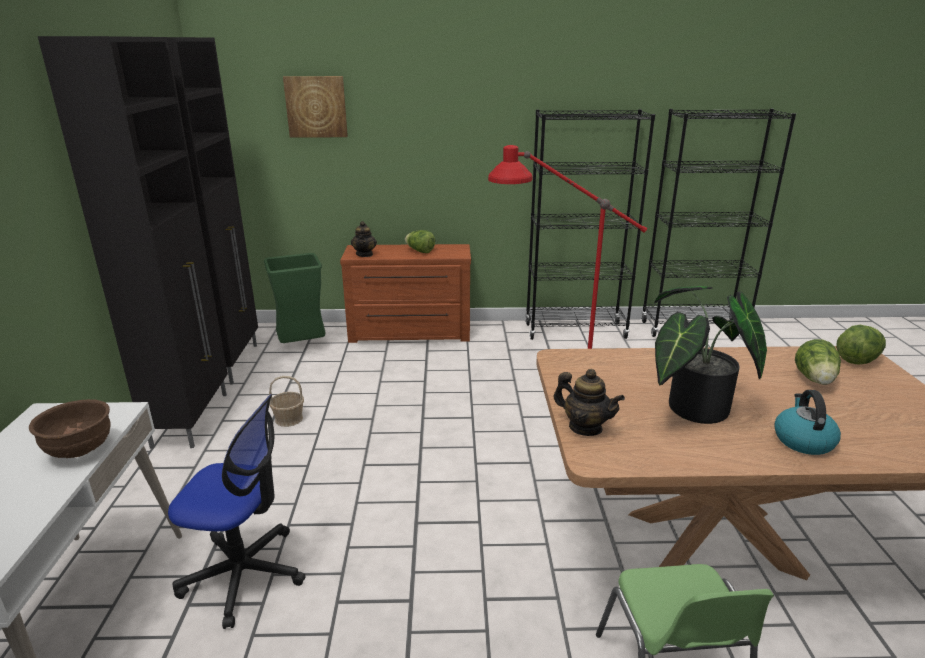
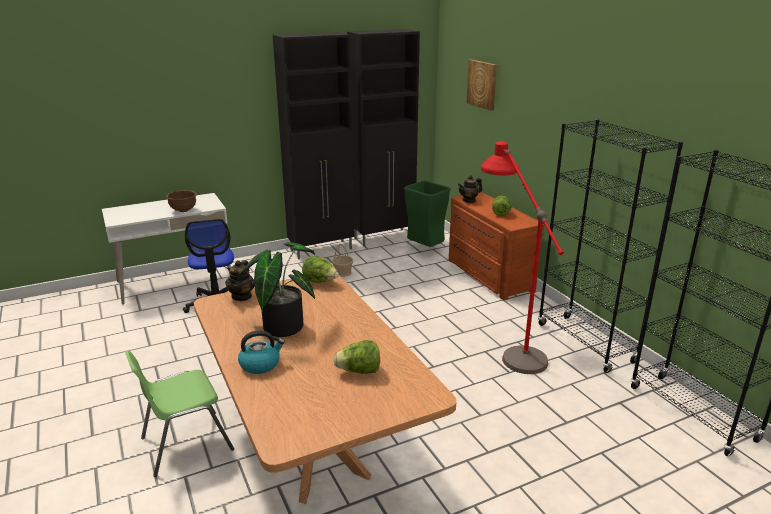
camera: 65 degrees right, 0 degrees up
lettuce [836,325,886,364] -> lettuce moved to [302,256,339,283]

